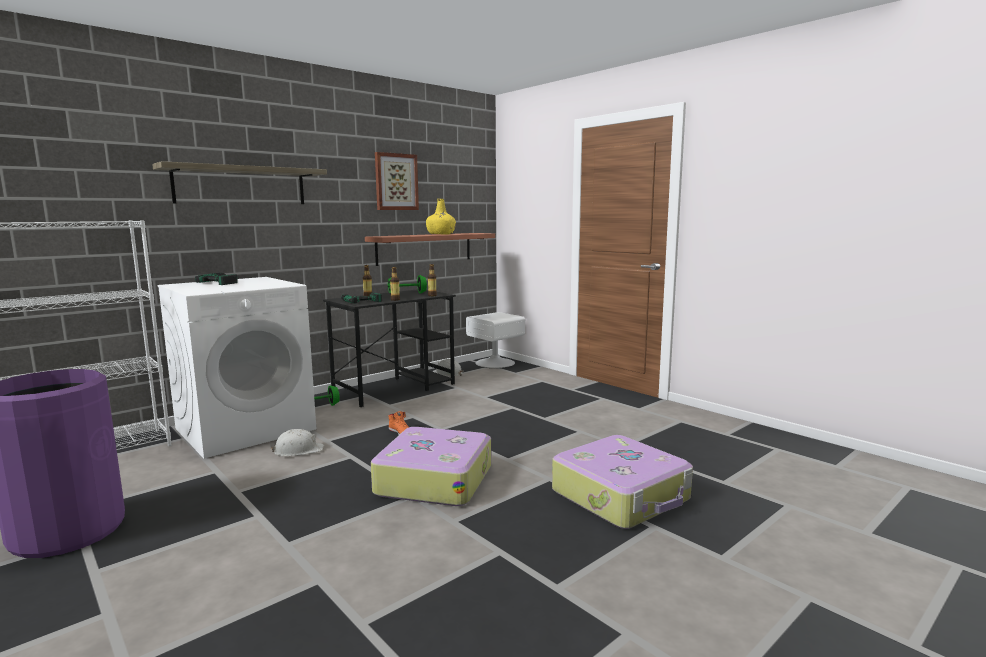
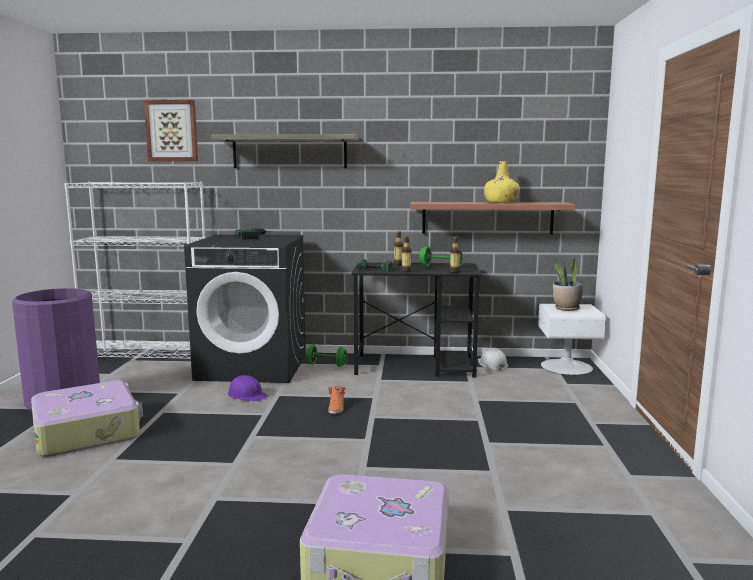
camera: 45 degrees right, 0 degrees up
white washing machine [157,277,316,459] -> black washing machine [184,235,306,383]
white hard hat [270,429,324,456] -> purple hard hat [228,375,268,401]
suitcase [371,427,491,506] -> suitcase moved to [31,381,143,457]
picture [375,152,419,210] -> picture moved to [144,100,198,161]
none -> potted plant [553,257,583,311]

